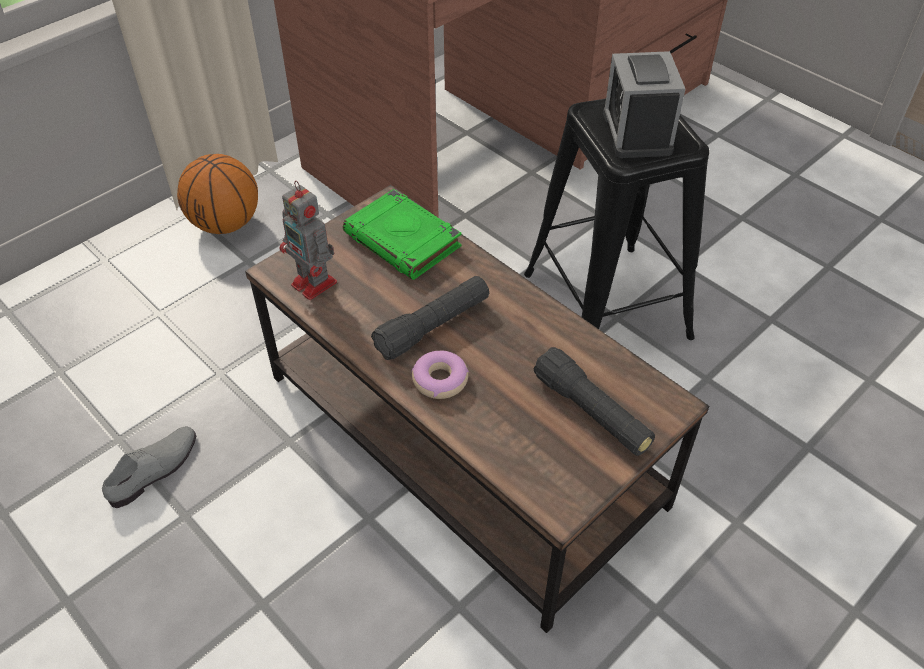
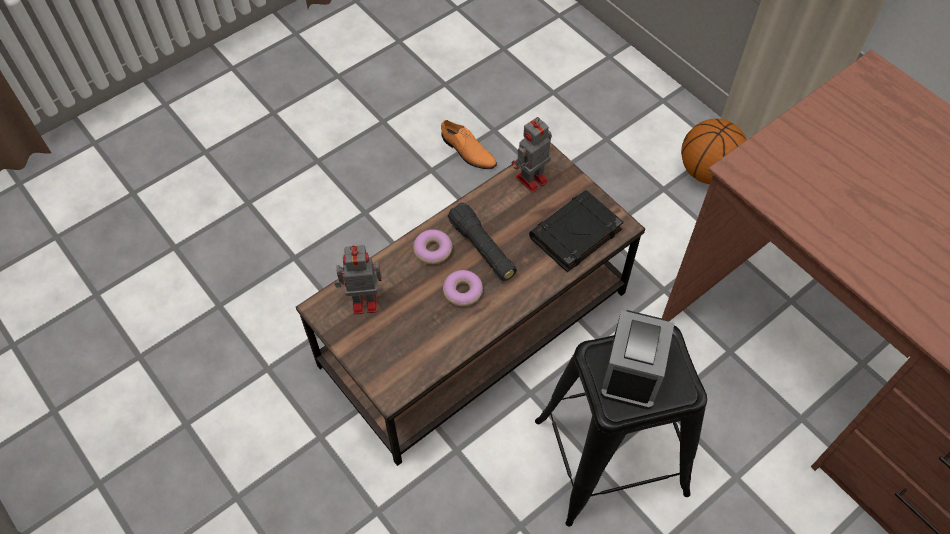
camera: 95 degrees right, 10 degrees up
grey shoe [102,427,196,508] -> orange shoe [441,120,497,169]
green book [343,189,462,280] -> black book [529,190,624,272]
black flashlight [533,347,655,456] -> none
alarm clock [603,51,685,158] -> alarm clock turned 105 degrees clockwise [601,310,674,410]
none -> toy robot [335,245,382,314]
none -> donut [443,270,483,307]

